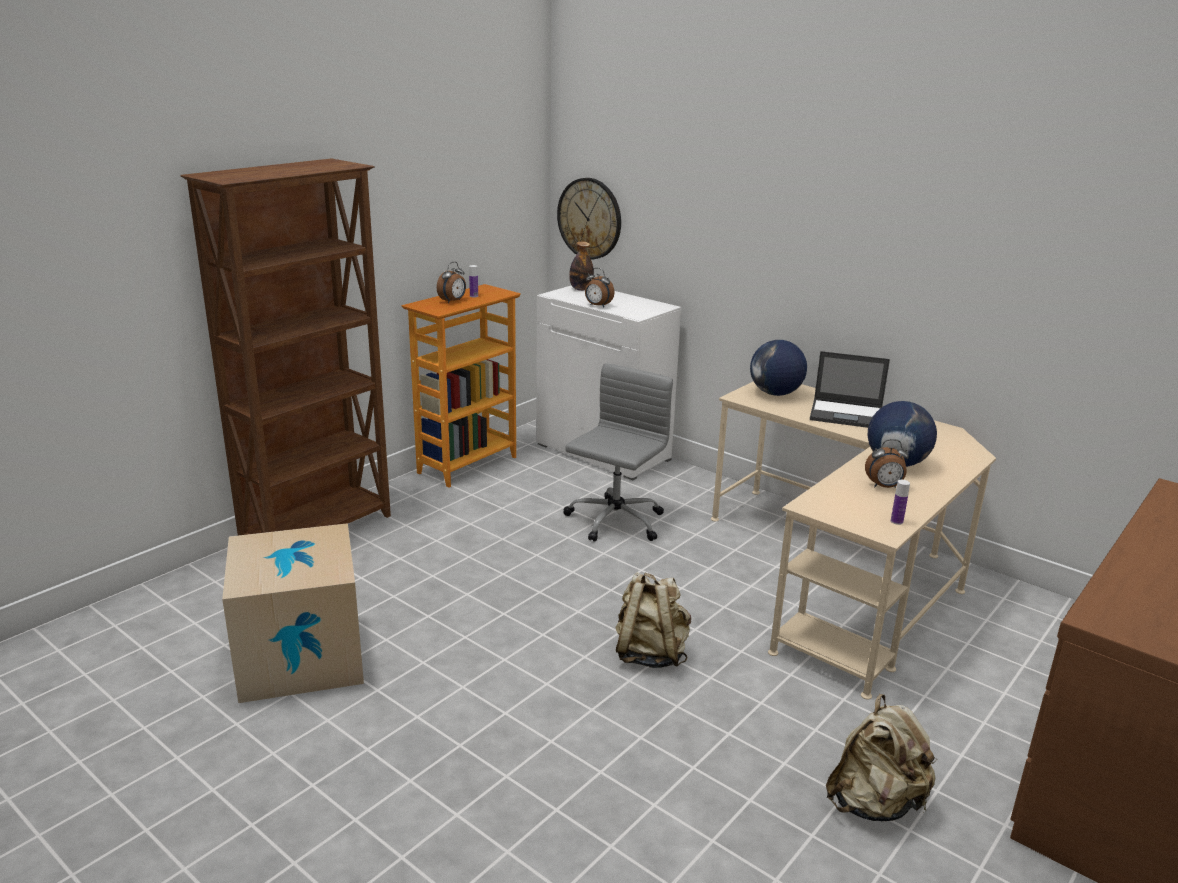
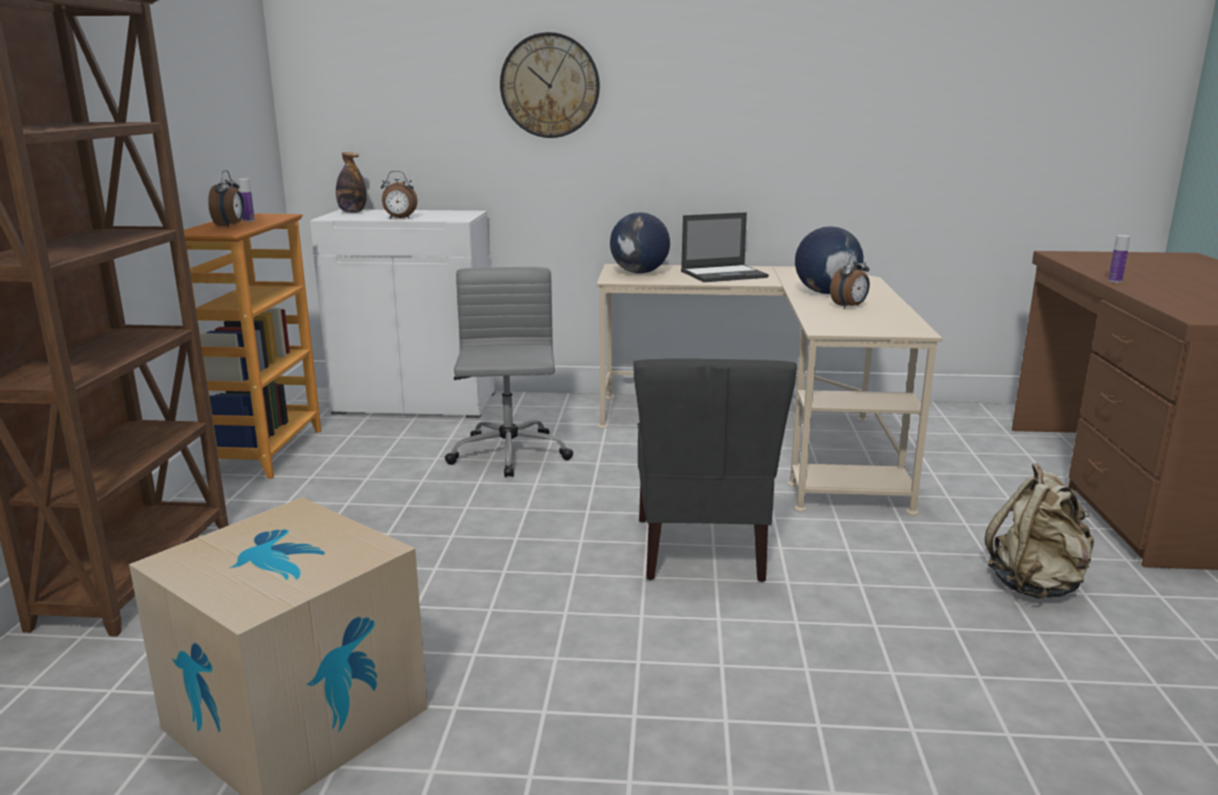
camera: 35 degrees left, 5 degrees down
wall clock [557,178,621,259] -> wall clock moved to [500,32,600,138]
beige backpack [615,572,691,668] -> grey chair [633,359,797,582]
bottle [891,480,910,525] -> bottle moved to [1108,235,1130,283]

